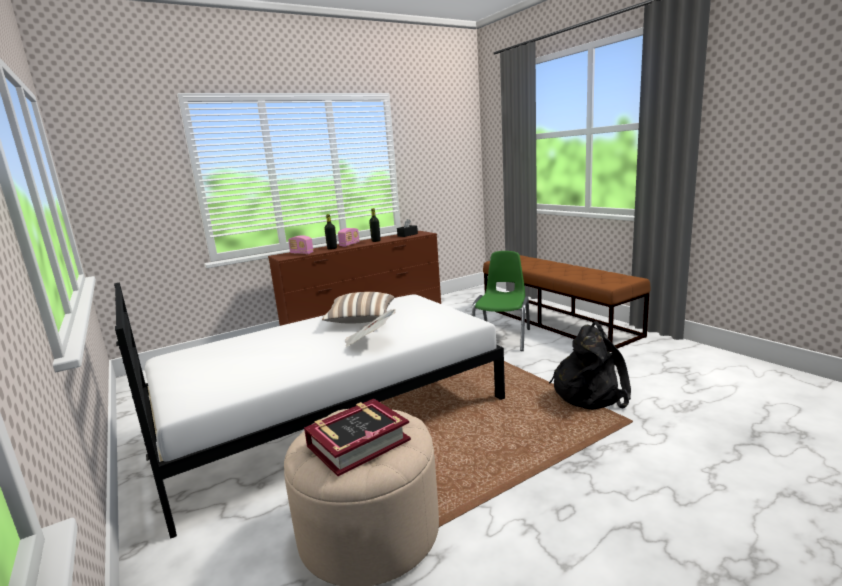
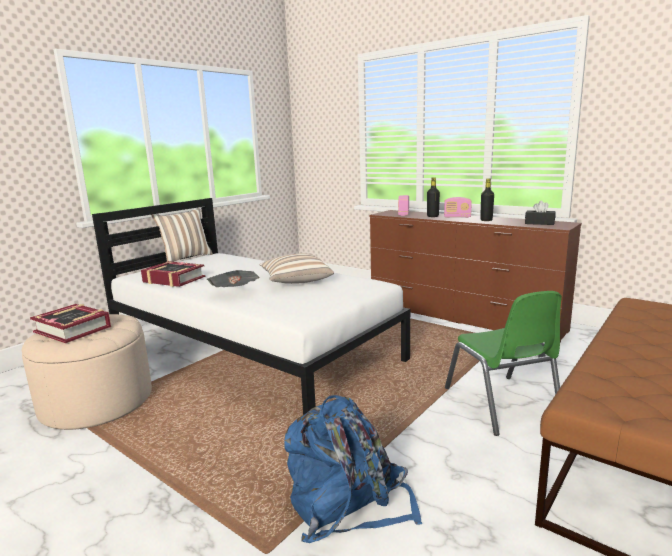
camera: 70 degrees right, 0 degrees up
green chair [472,251,530,351] -> green chair turned 75 degrees clockwise [445,291,562,436]
black backpack [549,321,631,410] -> blue backpack [284,395,422,543]
none -> book [141,261,206,287]
none -> pillow [152,208,213,262]

